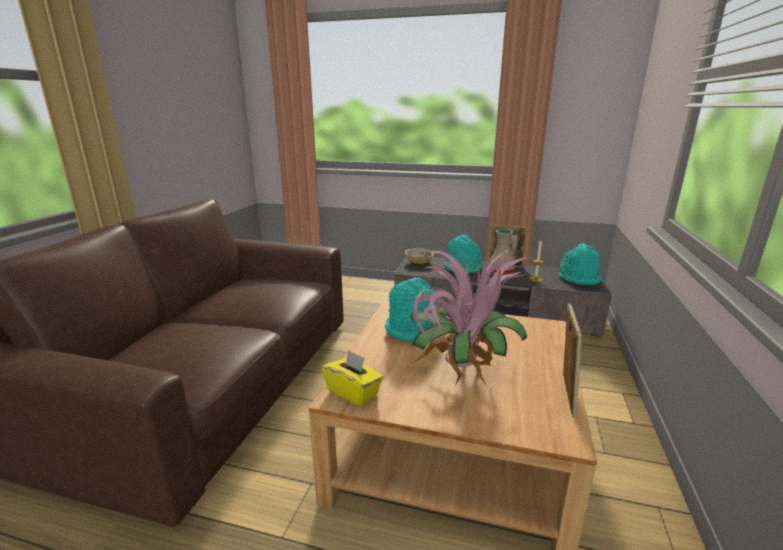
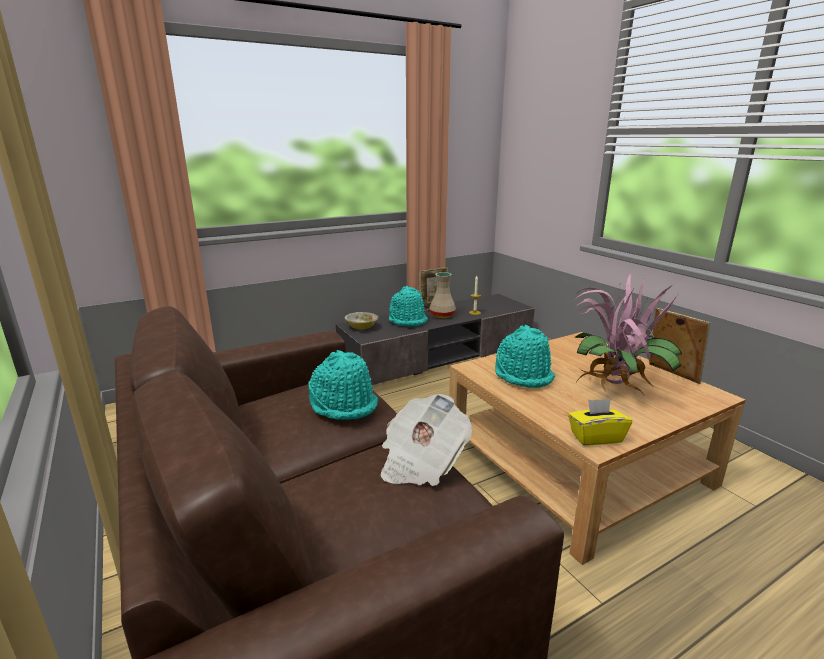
camera: 45 degrees left, 0 degrees up
turquoise hat [559,243,602,286] -> turquoise hat moved to [308,350,378,420]
none -> newspaper [381,394,472,486]

